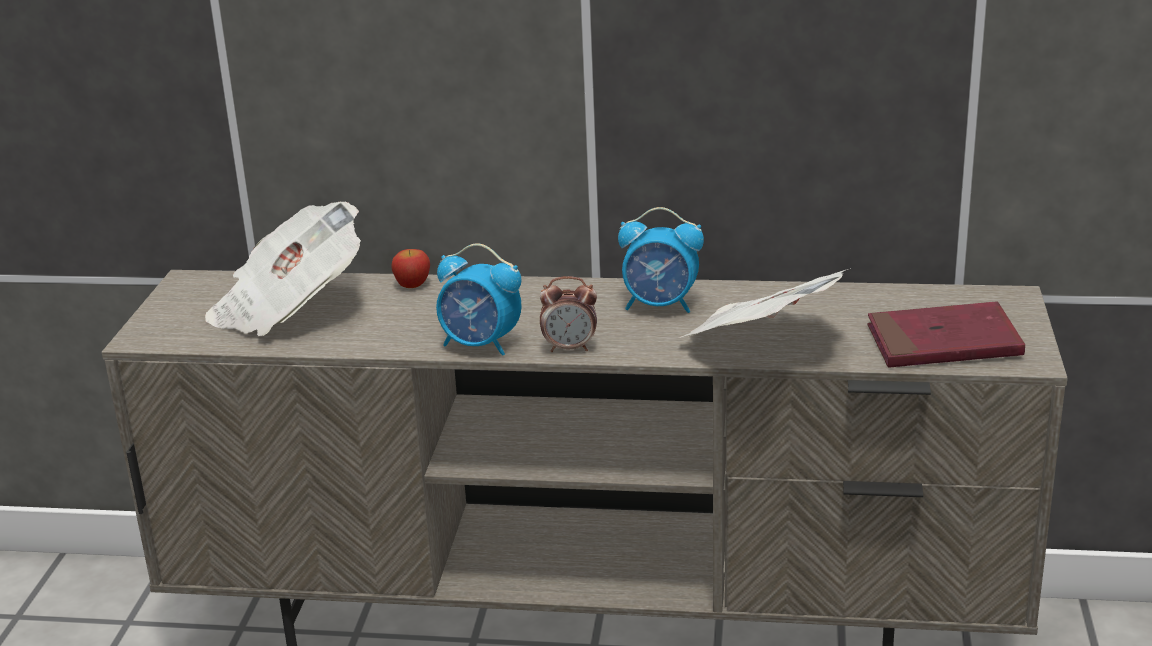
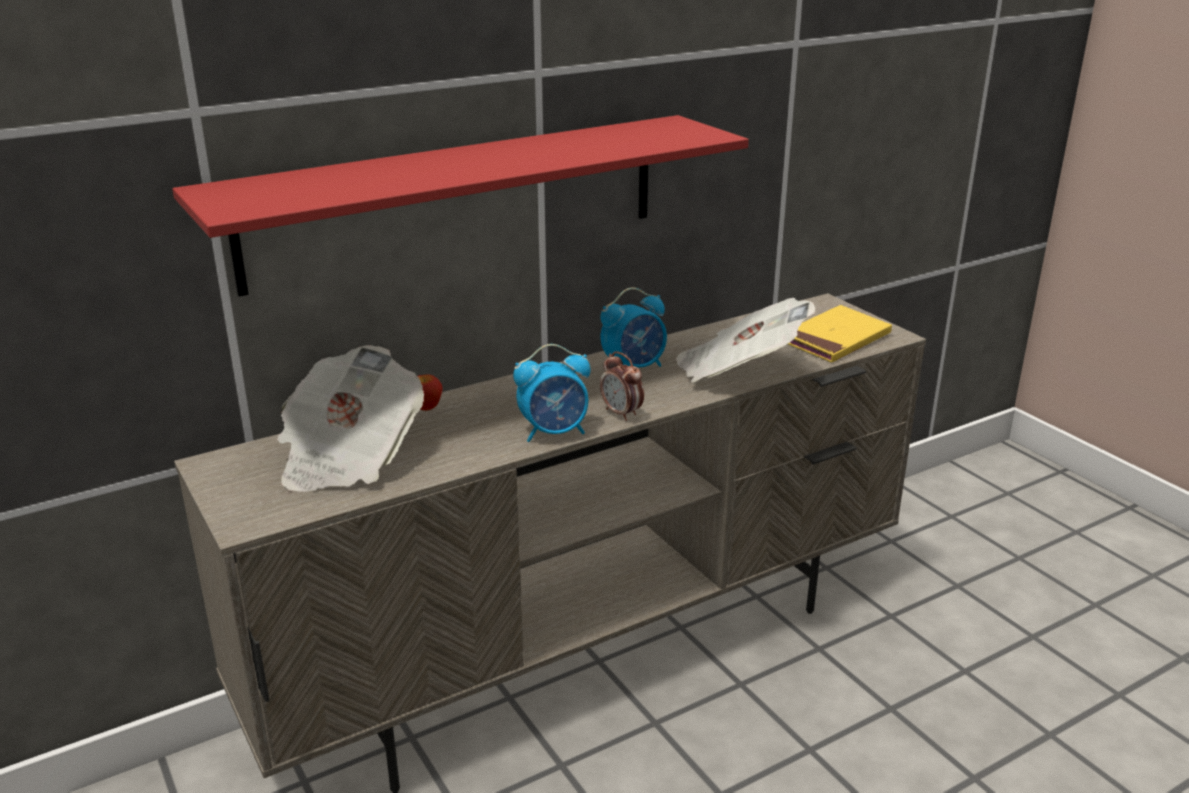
camera: 40 degrees left, 0 degrees up
alarm clock [540,276,597,352] -> alarm clock turned 90 degrees clockwise [600,351,644,421]
red book [867,302,1025,368] -> yellow book [788,305,892,363]
none -> red shelf [172,115,749,296]

